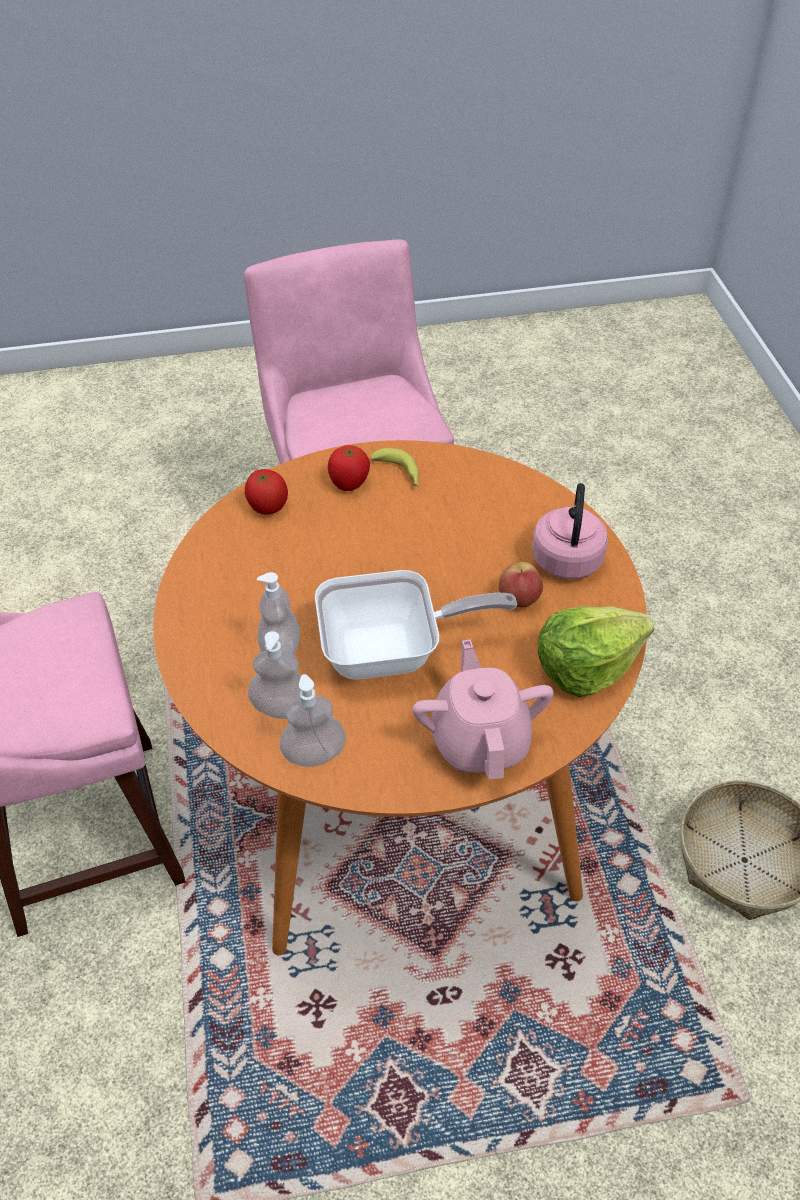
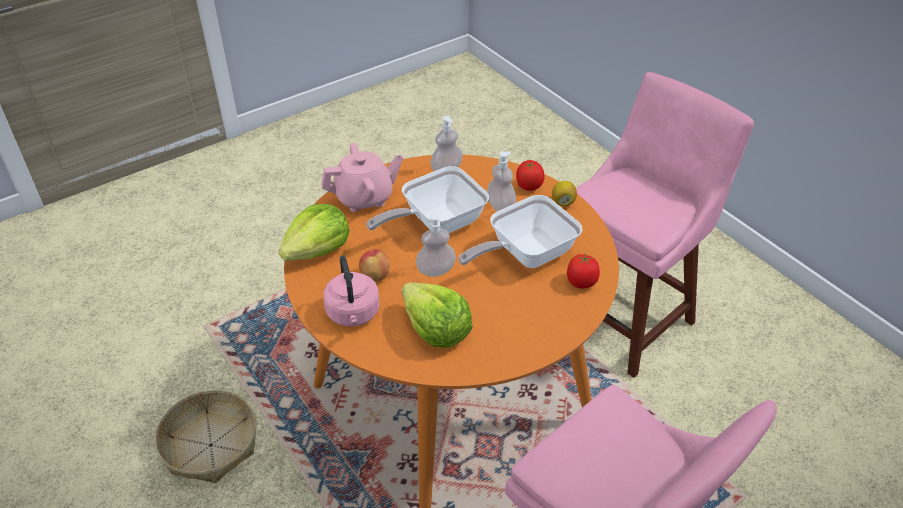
camera: 155 degrees right, 5 degrees down
soap dispenser [248,631,301,719] -> soap dispenser moved to [416,212,456,277]
tomato [328,445,370,491] -> tomato moved to [516,160,545,191]
banana [371,448,419,486] -> none
pink teapot [413,639,554,779] -> pink teapot turned 75 degrees counterclockwise [321,143,403,212]
none -> lettuce [401,283,473,348]
none -> frying pan [458,195,583,268]
none -> lemon [552,181,577,206]

